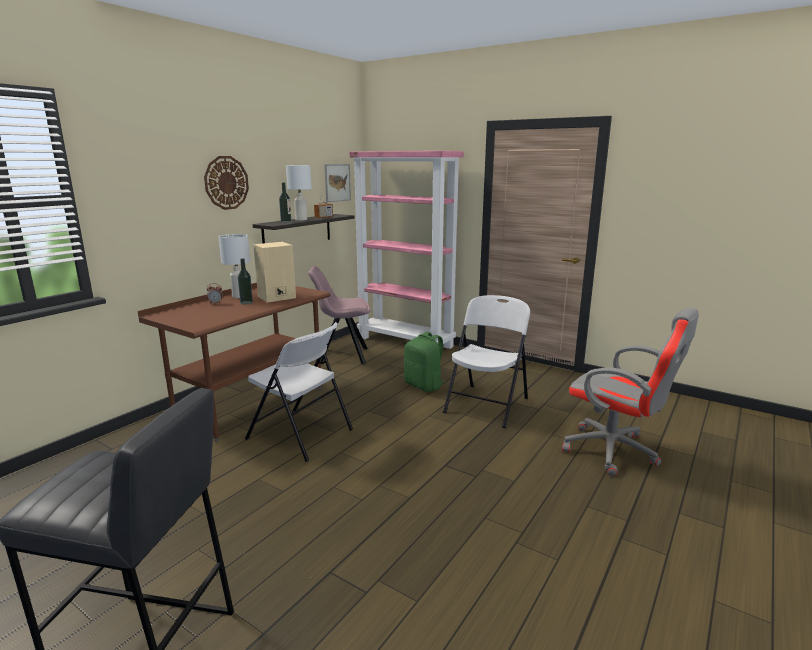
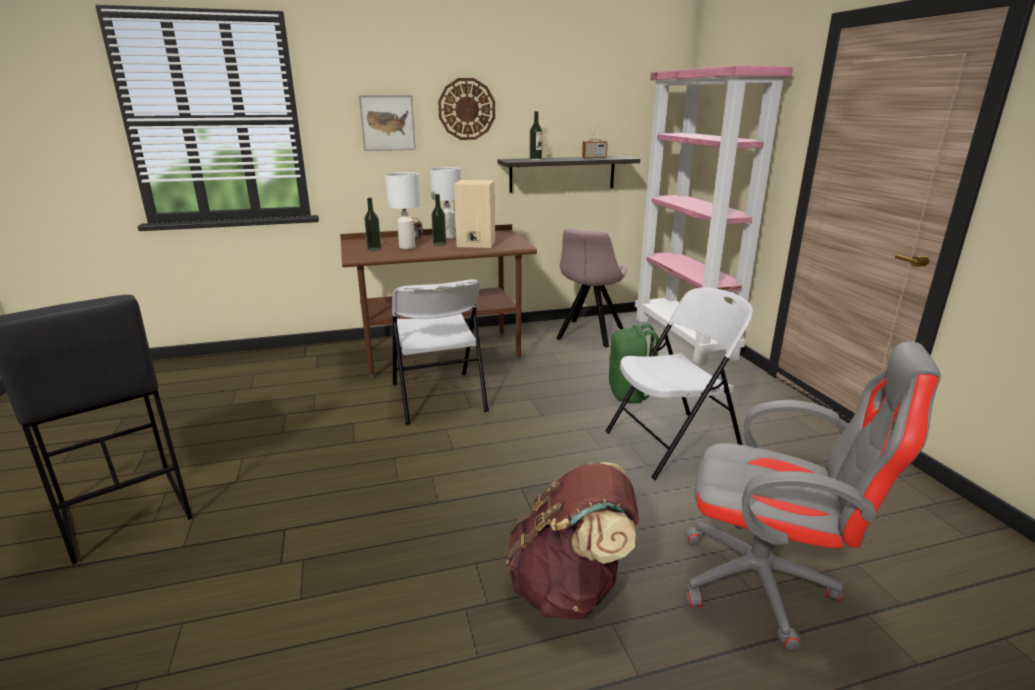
camera: 40 degrees right, 5 degrees up
white table lamp [286,165,312,221] -> white table lamp moved to [385,172,421,249]
pink chair [308,265,370,364] -> pink chair turned 105 degrees counterclockwise [556,229,627,347]
picture [325,164,351,202] -> picture moved to [359,95,416,151]
grey office chair [562,308,699,477] -> grey office chair turned 60 degrees counterclockwise [685,341,941,651]
none -> bottle [364,198,381,251]
none -> brown backpack [506,462,639,620]

